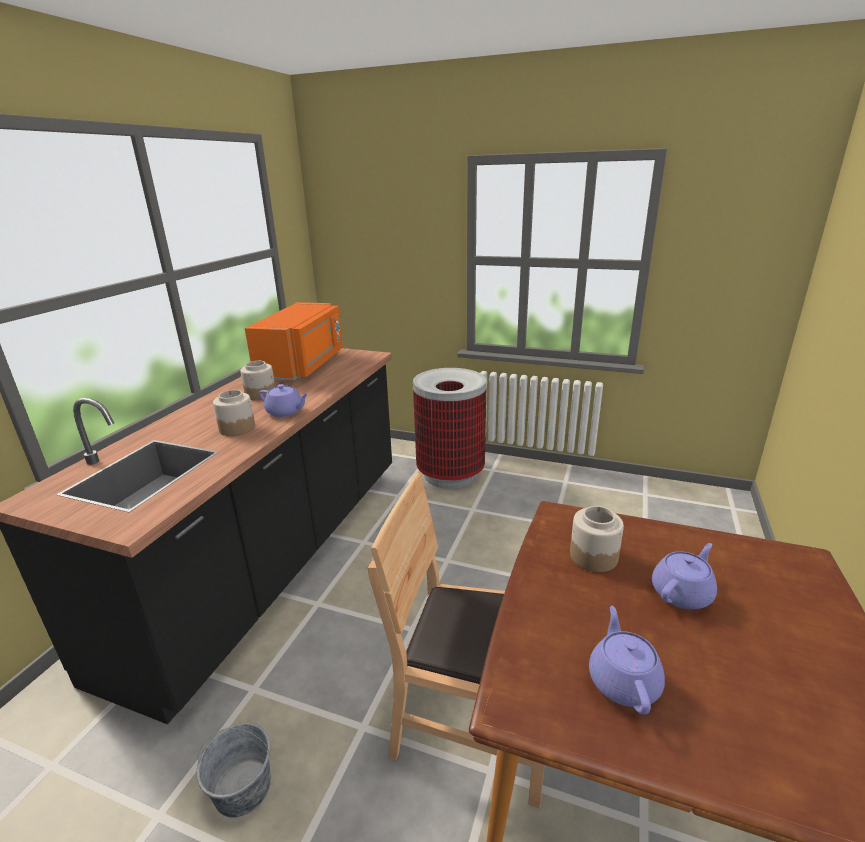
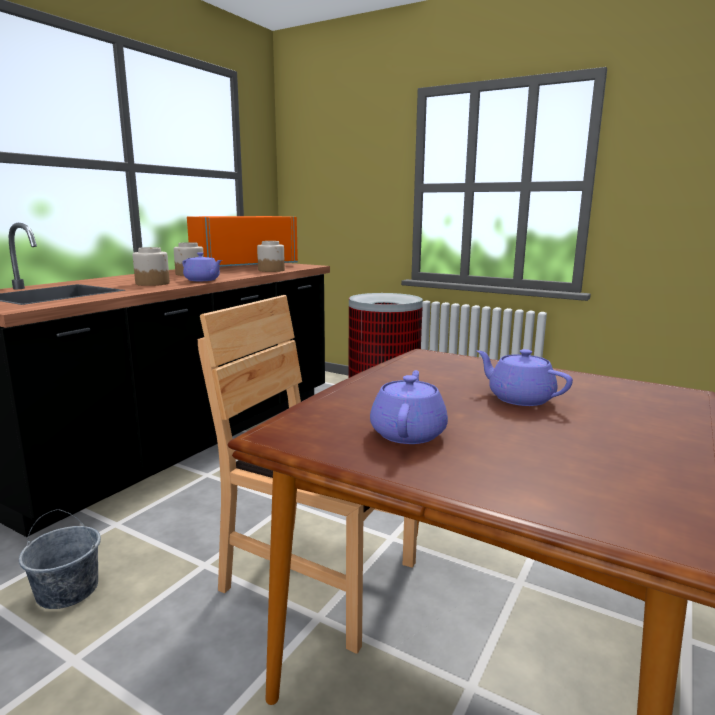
camera: 10 degrees right, 10 degrees down
orange microwave [245,302,343,381] -> orange microwave turned 150 degrees counterclockwise [187,216,298,267]
jar [570,506,624,572] -> jar moved to [257,241,285,272]
purple teapot [652,543,717,609] -> purple teapot turned 105 degrees counterclockwise [477,349,573,406]

